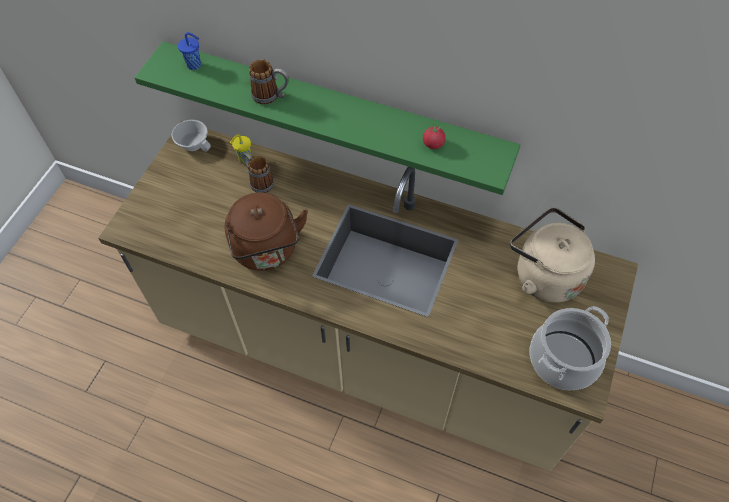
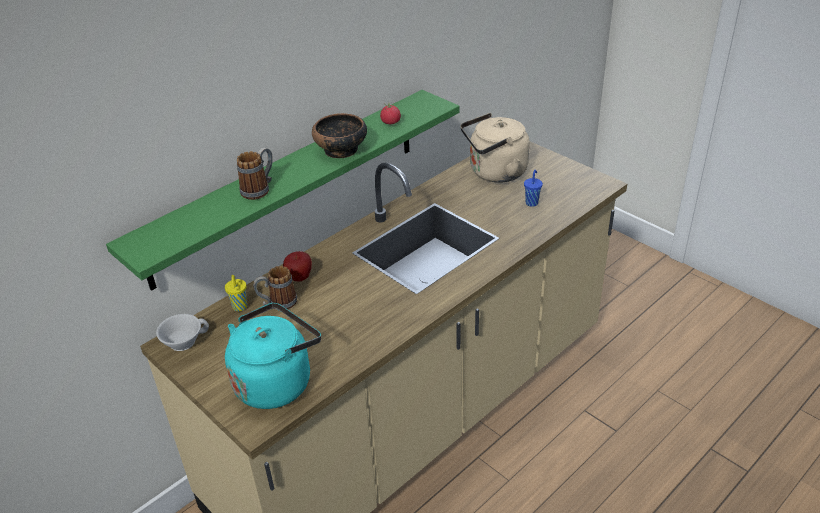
camera: 65 degrees left, 20 degrees down
blue cup [178,32,201,70] -> blue cup moved to [524,170,543,207]
brown kettle [225,192,308,271] -> none
cooking pot [530,306,611,390] -> none
none -> turquoise kettle [225,303,321,409]
none -> apple [283,251,312,281]
none -> bowl [312,113,367,158]

